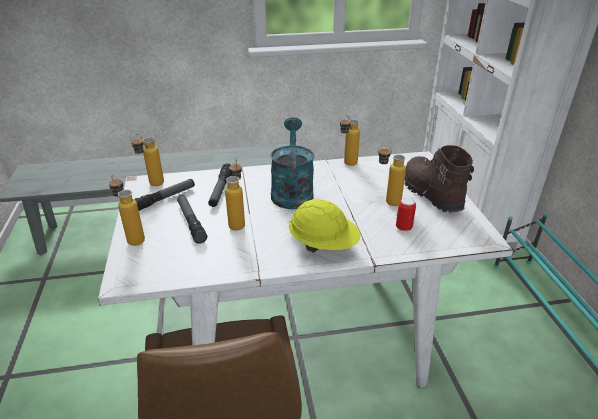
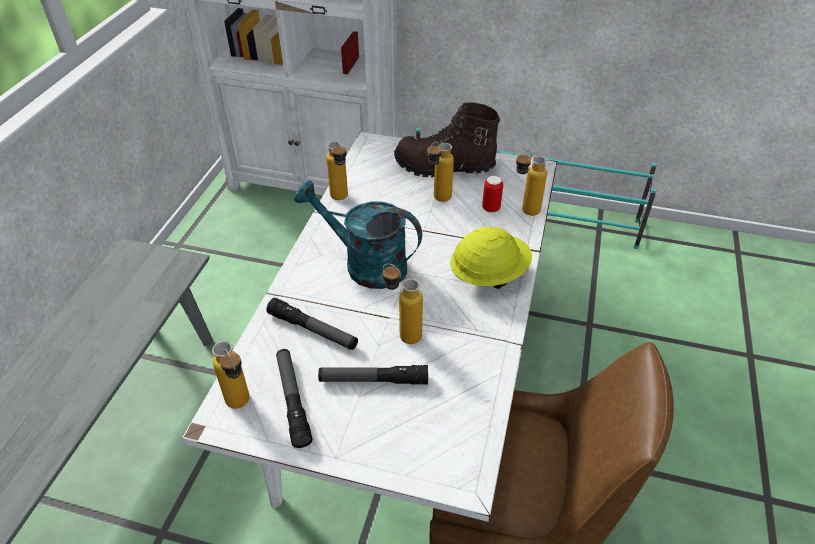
camera: 65 degrees left, 10 degrees up
bottle [109,175,145,246] -> bottle moved to [516,151,547,216]

